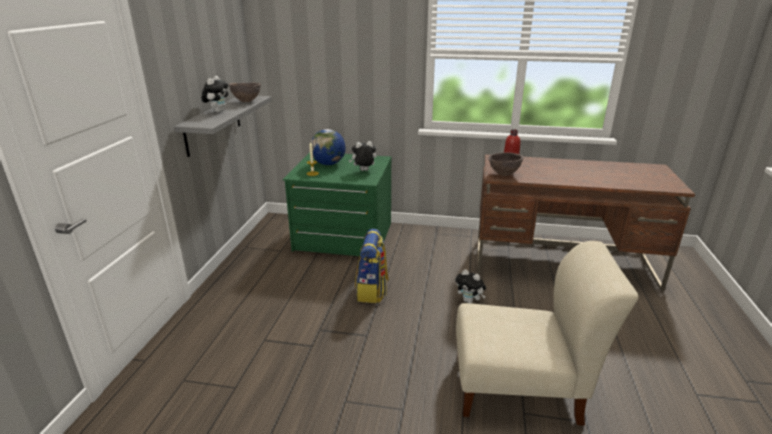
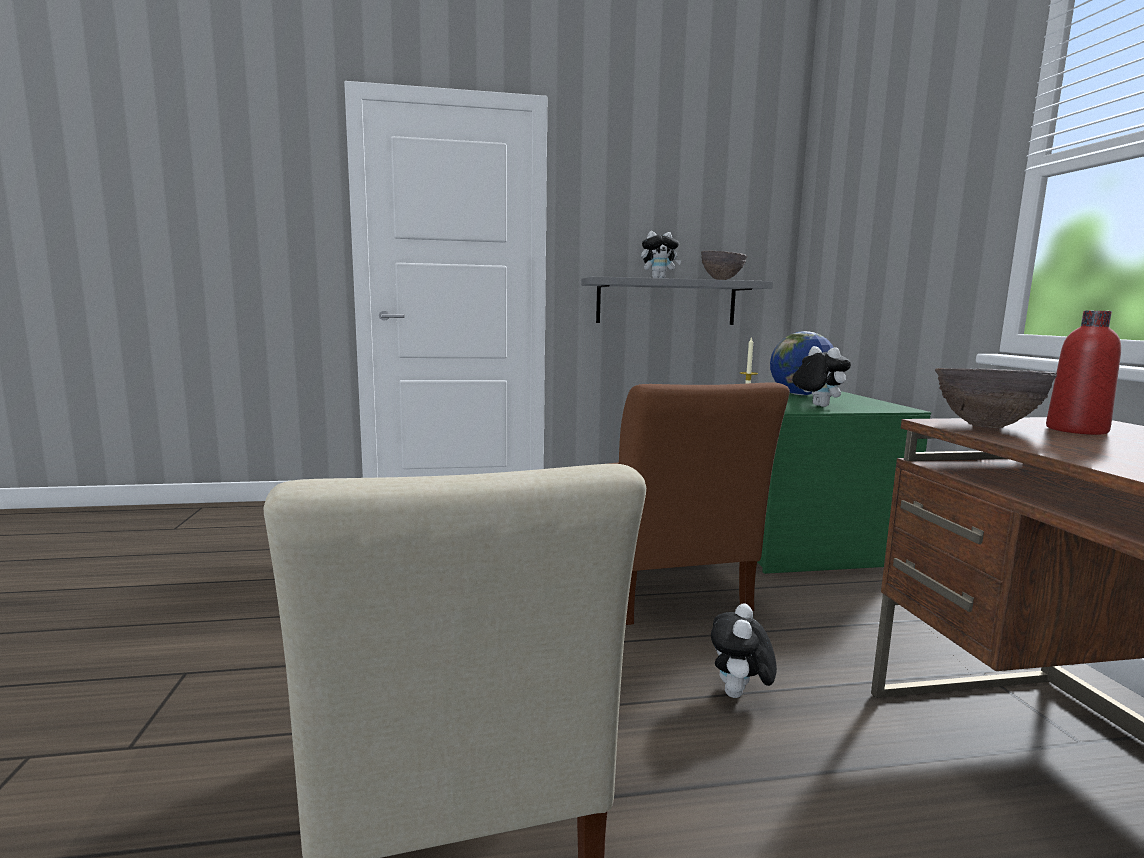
camera: 70 degrees right, 15 degrees down
backpack [355,229,389,303] -> brown chair [608,382,790,625]

